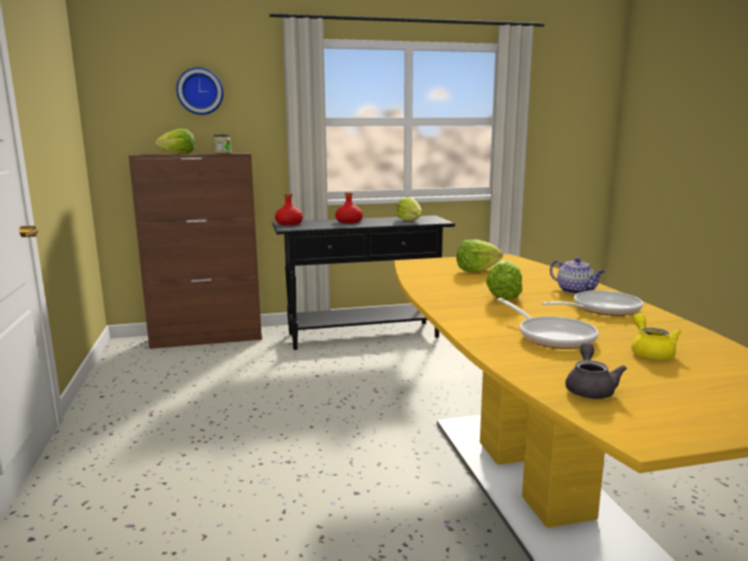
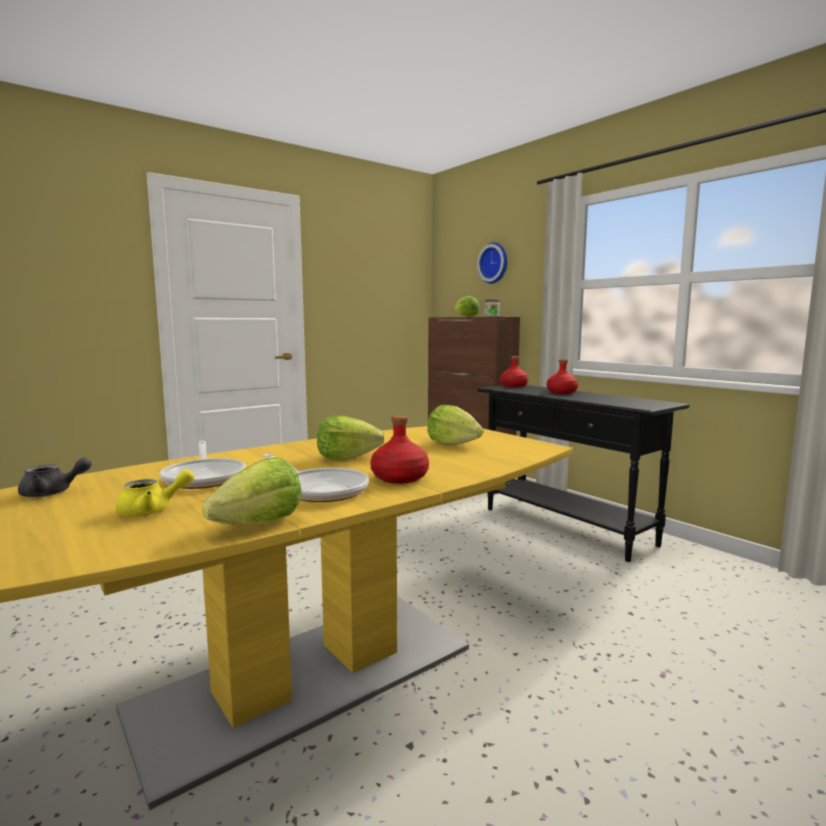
camera: 65 degrees right, 5 degrees down
lettuce [397,197,422,221] -> lettuce moved to [202,458,302,525]
frying pan [497,298,599,349] -> frying pan turned 60 degrees counterclockwise [160,441,246,489]
teapot [550,257,605,294] -> red bottle [370,415,429,484]

